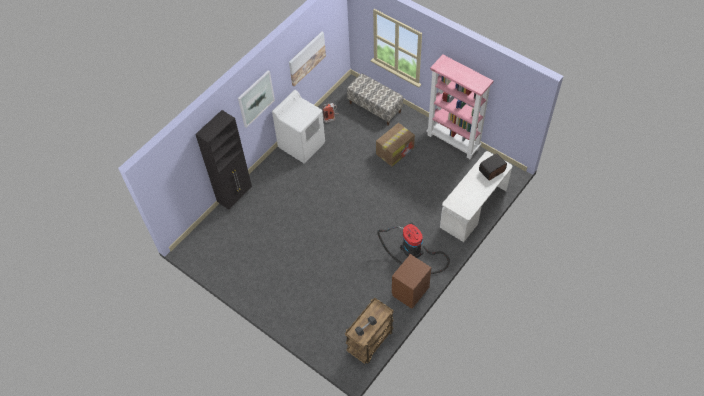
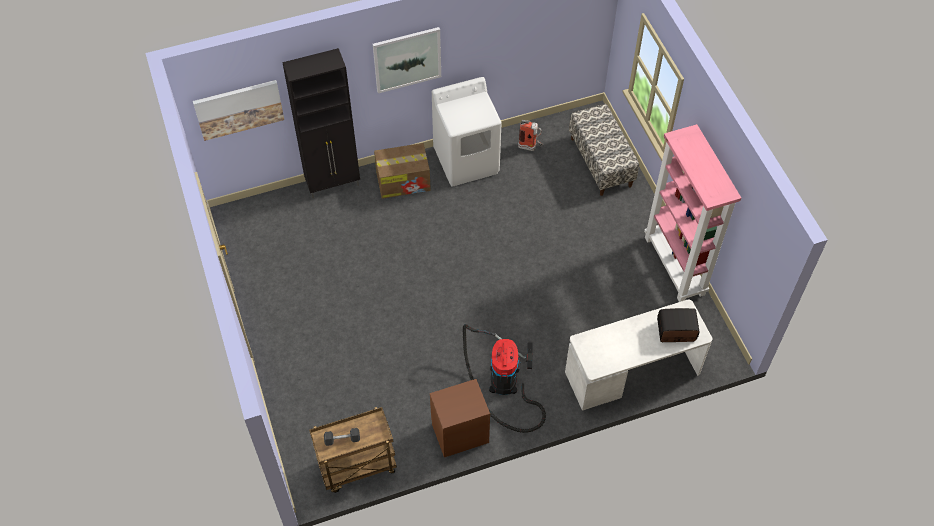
camera: 30 degrees right, 0 degrees up
picture [289,32,326,86] -> picture moved to [193,80,284,141]
cardboard box [376,123,415,167] -> cardboard box moved to [374,143,431,199]

